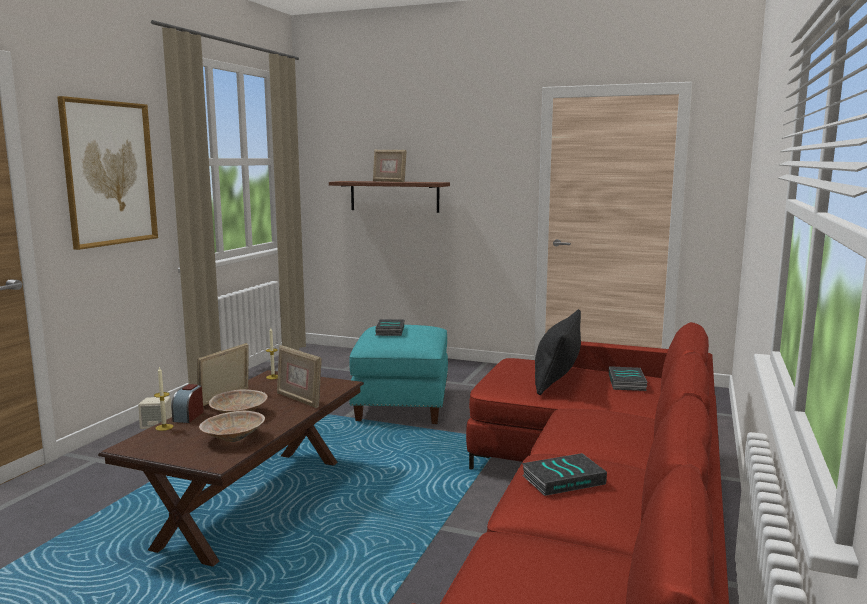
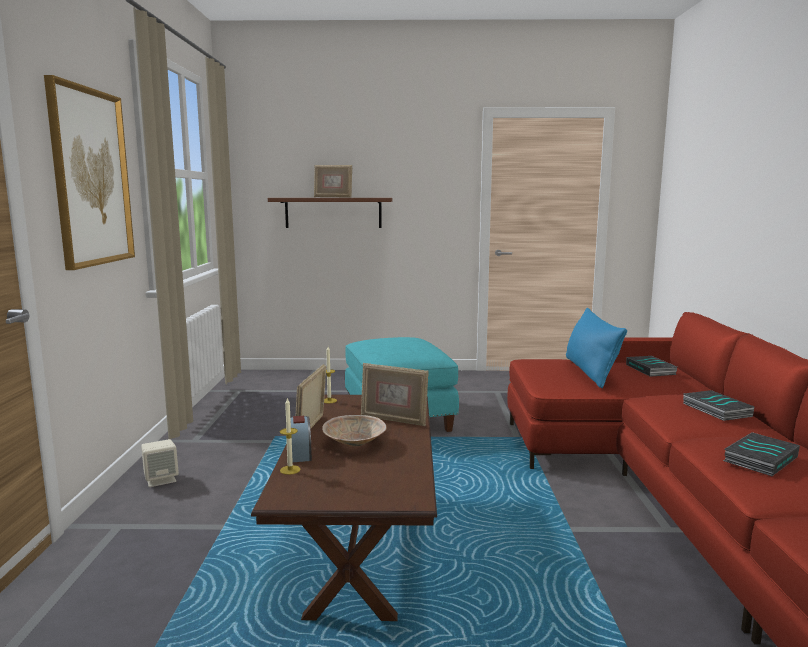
camera: 20 degrees left, 0 degrees up
beige bowl [199,411,265,442] -> none
book [375,319,404,336] -> book moved to [683,390,754,421]
black pillow [535,309,581,395] -> blue pillow [566,308,627,388]

